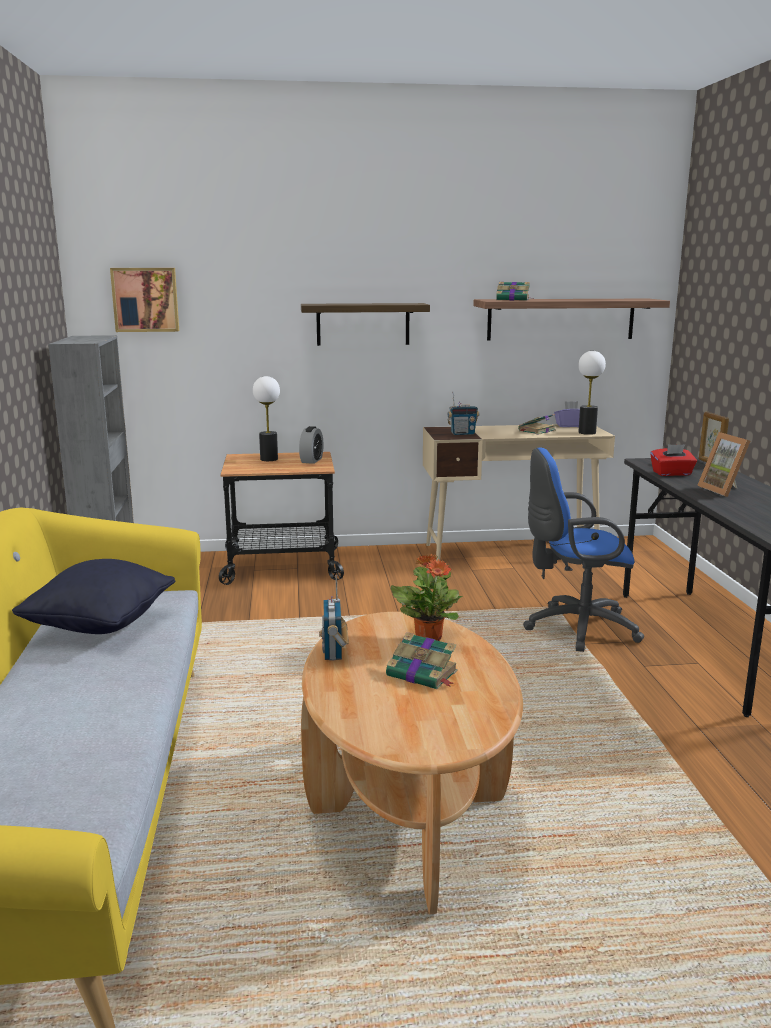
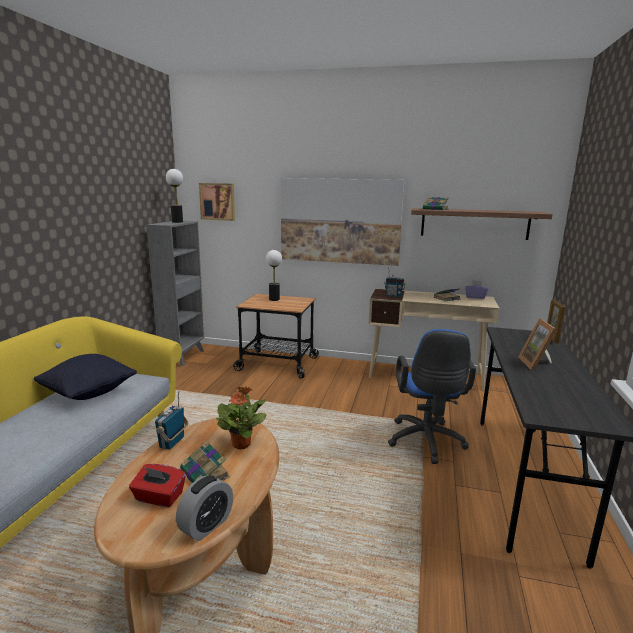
camera: 20 degrees right, 0 degrees up
alarm clock [299,426,324,464] -> alarm clock moved to [176,475,233,541]
shelf [301,303,430,346] -> picture [281,178,405,266]
blue office chair [523,448,644,652] -> blue office chair turned 105 degrees counterclockwise [388,329,476,464]
table lamp [578,351,606,435] -> table lamp moved to [166,169,183,223]
red tissue box [650,444,697,476] -> red tissue box moved to [129,464,186,507]

